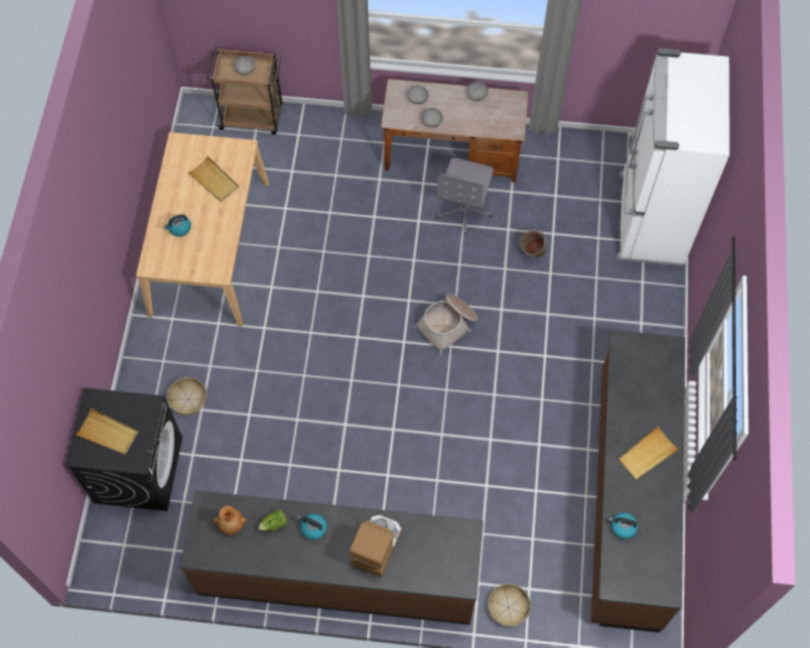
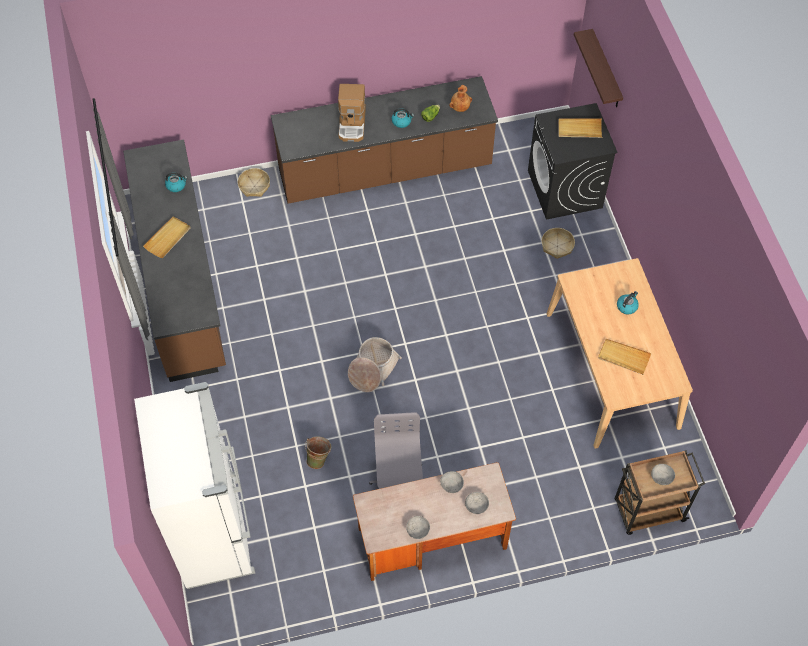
camera: 160 degrees right, 5 degrees down
none -> shelf [574,29,623,107]

